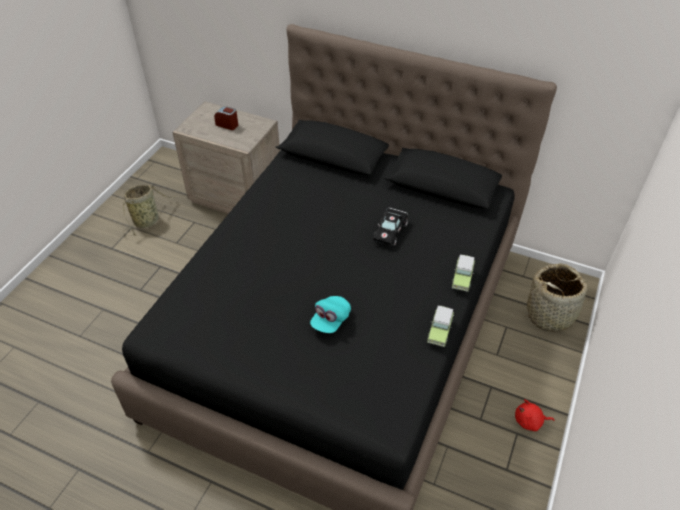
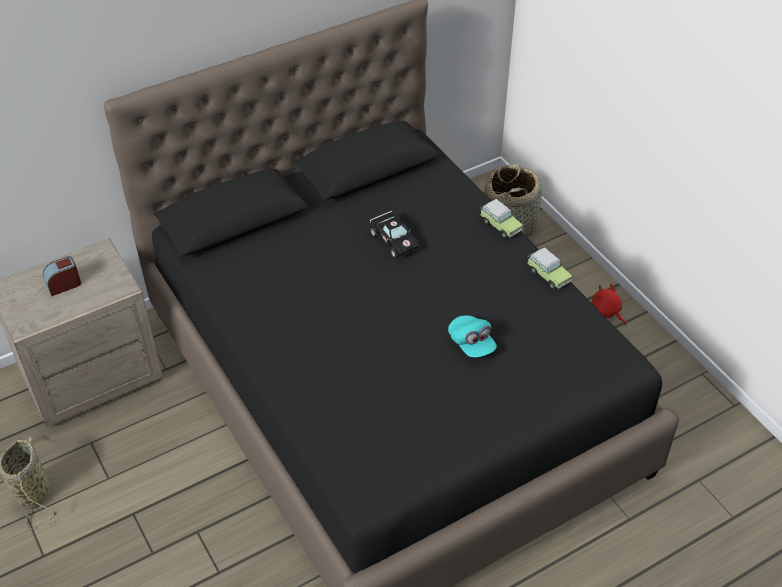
camera: 55 degrees left, 0 degrees up
red plush toy [515,399,554,431] -> red plush toy turned 105 degrees clockwise [591,284,626,326]

